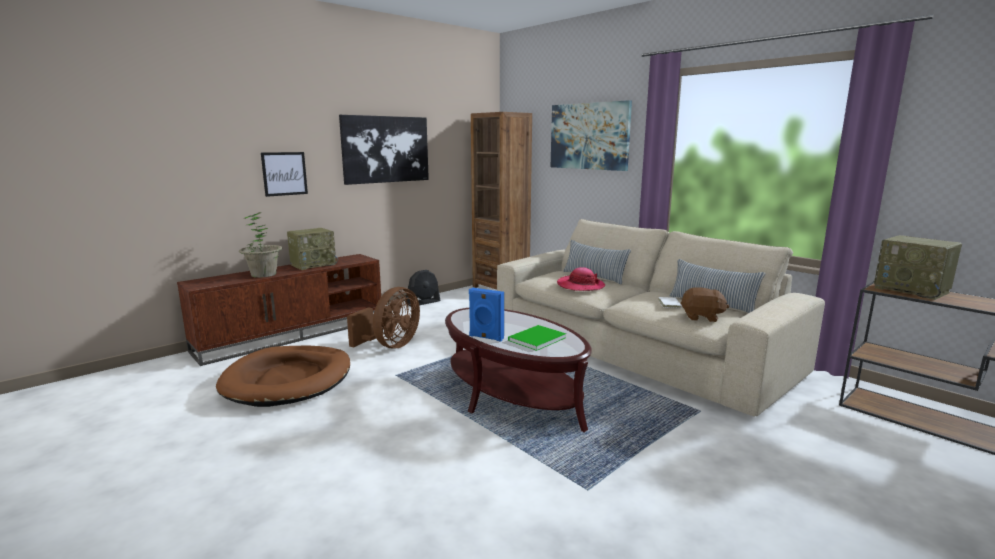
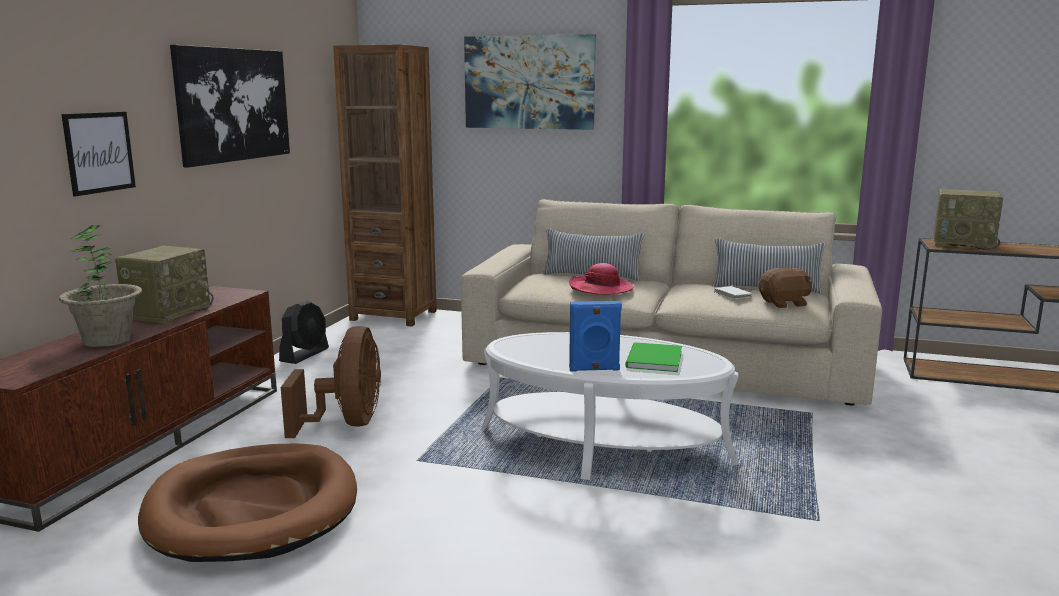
camera: 30 degrees left, 0 degrees up
brown coffee table [445,308,592,432] -> white coffee table [481,332,739,480]

